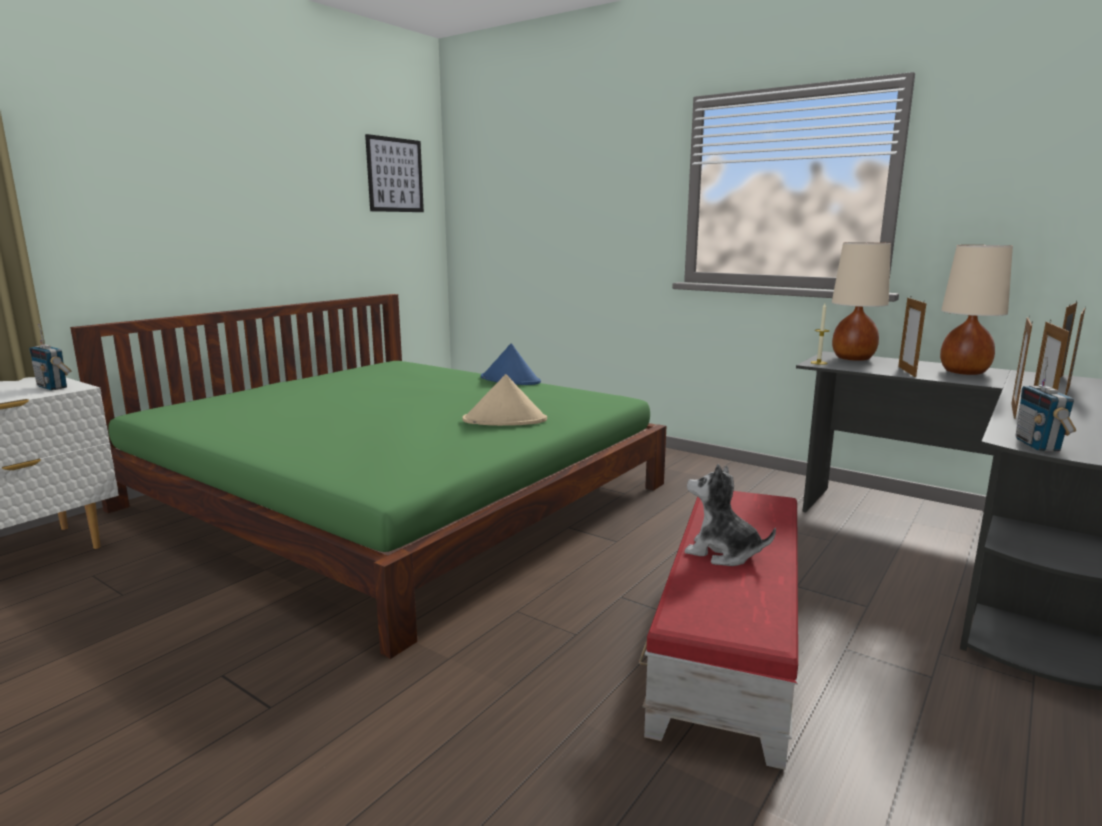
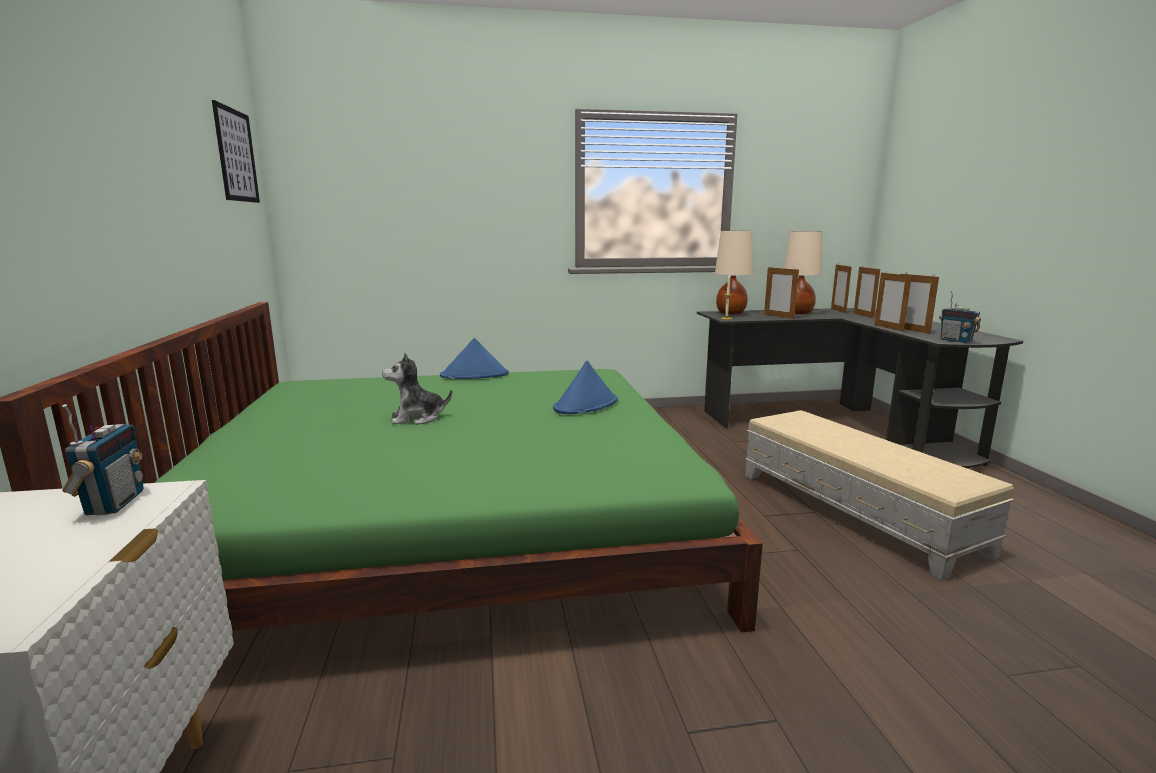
camera: 45 degrees left, 0 degrees up
radio [29,324,72,390] -> radio turned 90 degrees counterclockwise [62,404,143,515]
beige hat [462,374,547,426] -> blue hat [553,361,618,414]
red ottoman [639,491,798,770] -> beige ottoman [745,410,1014,581]
plush toy [685,464,776,566] -> plush toy moved to [382,353,452,425]

